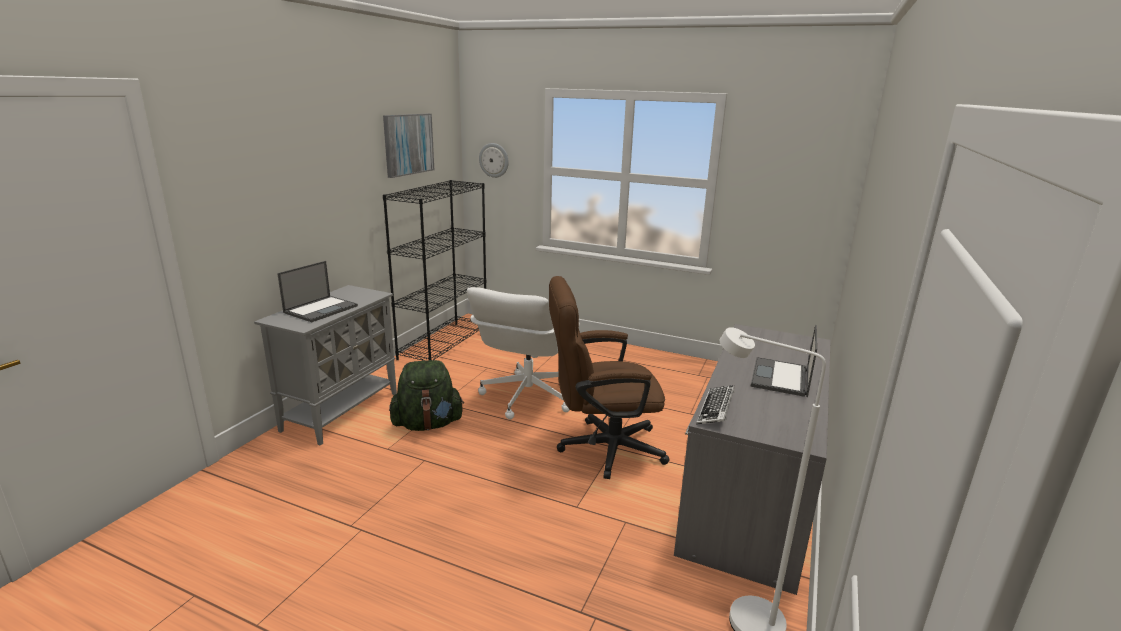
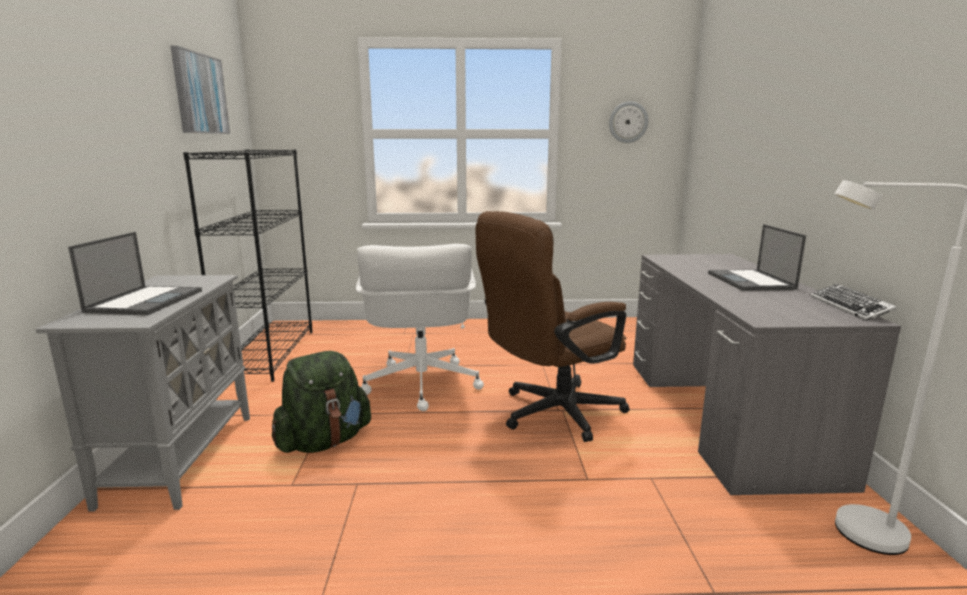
camera: 25 degrees left, 5 degrees down
wall clock [479,143,509,178] -> wall clock moved to [609,101,648,143]
keyboard [696,385,735,425] -> keyboard moved to [811,284,897,321]

